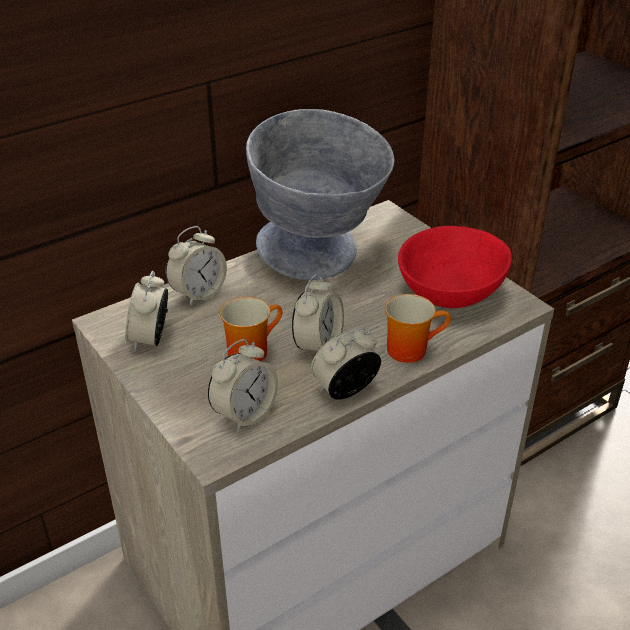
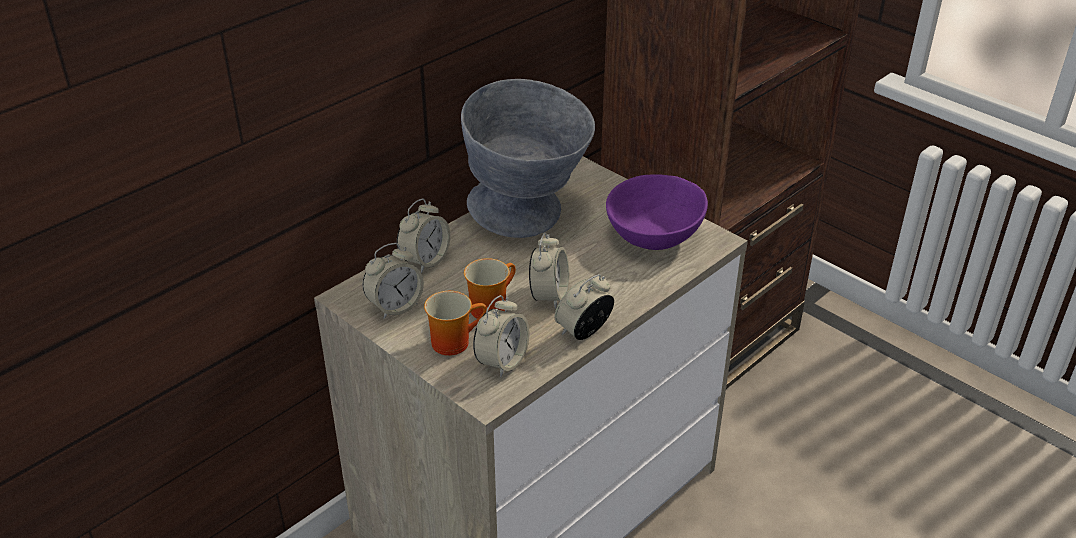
camera: 10 degrees left, 0 degrees up
alarm clock [125,271,168,351] -> alarm clock turned 120 degrees counterclockwise [362,243,424,319]
mug [385,294,451,363] -> mug moved to [424,291,487,356]
red bowl [398,226,512,308] -> purple bowl [606,174,708,250]

